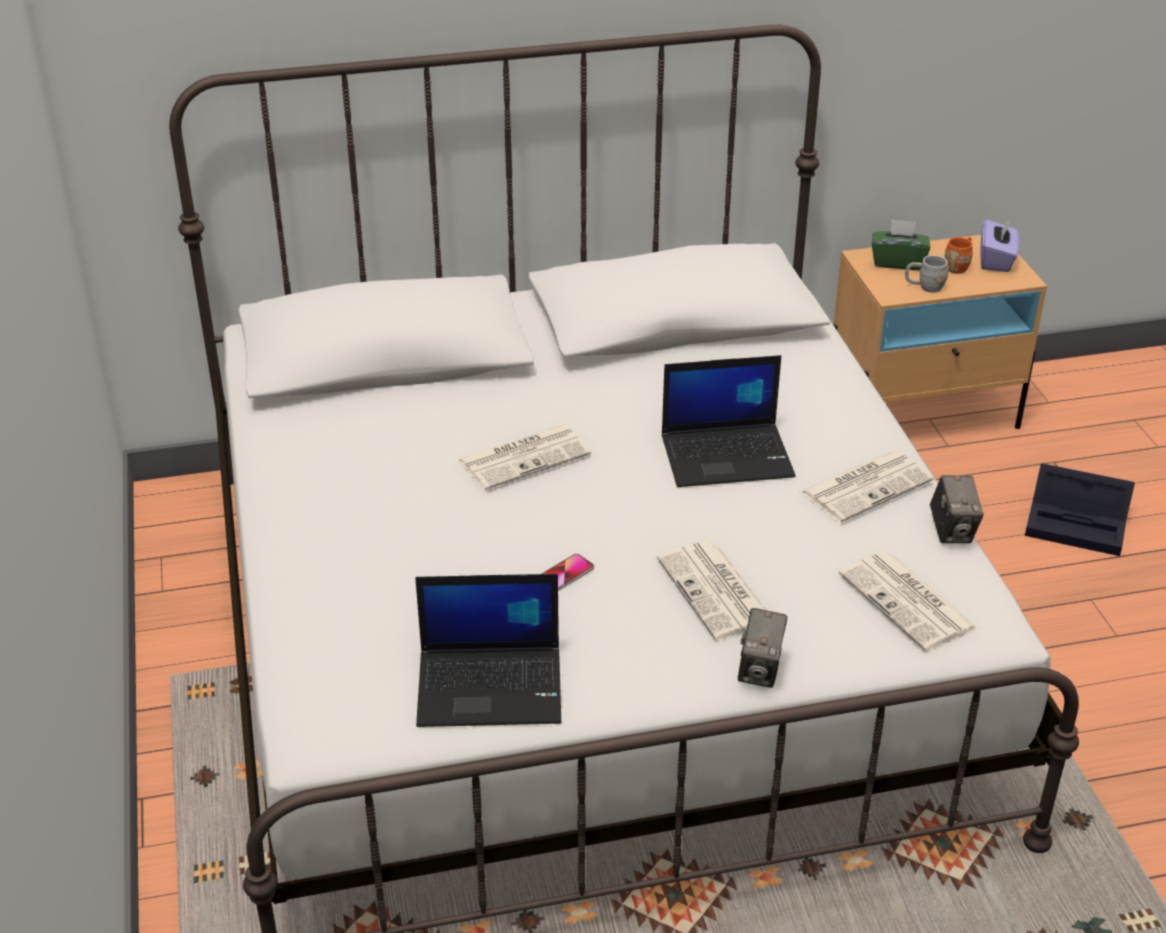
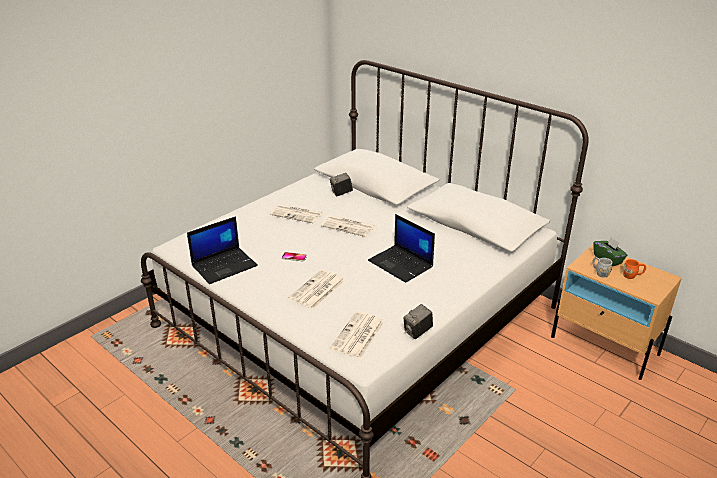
camera: 55 degrees right, 5 degrees down
laptop [415,574,561,727] -> laptop turned 90 degrees counterclockwise [187,216,258,284]
camera [738,608,787,688] -> camera moved to [330,173,353,197]
newspaper [800,450,934,523] -> newspaper moved to [270,204,323,224]
purple tissue box [981,218,1019,272] -> none
black storage box [1025,463,1135,556] -> none

